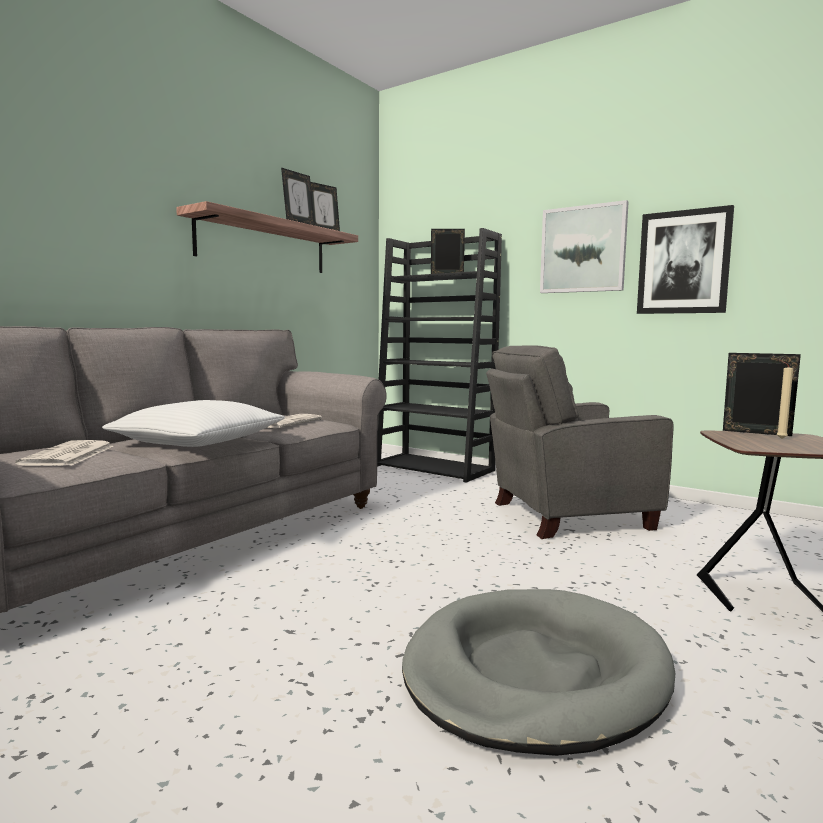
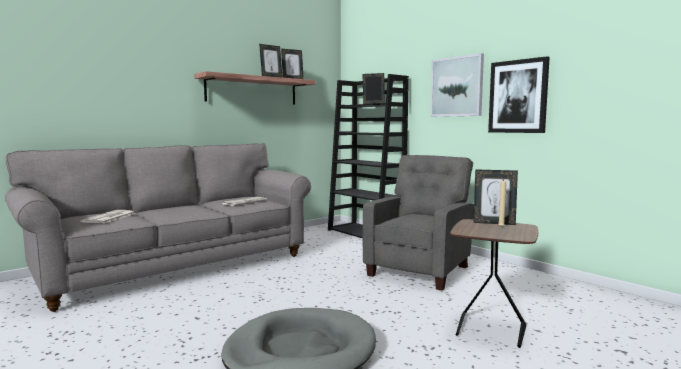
camera: 15 degrees right, 0 degrees up
white pillow [102,400,285,447] -> none
grey armchair [486,345,674,539] -> grey armchair turned 120 degrees clockwise [363,155,474,291]
picture frame [723,353,801,436] -> picture frame turned 150 degrees clockwise [473,169,518,225]

